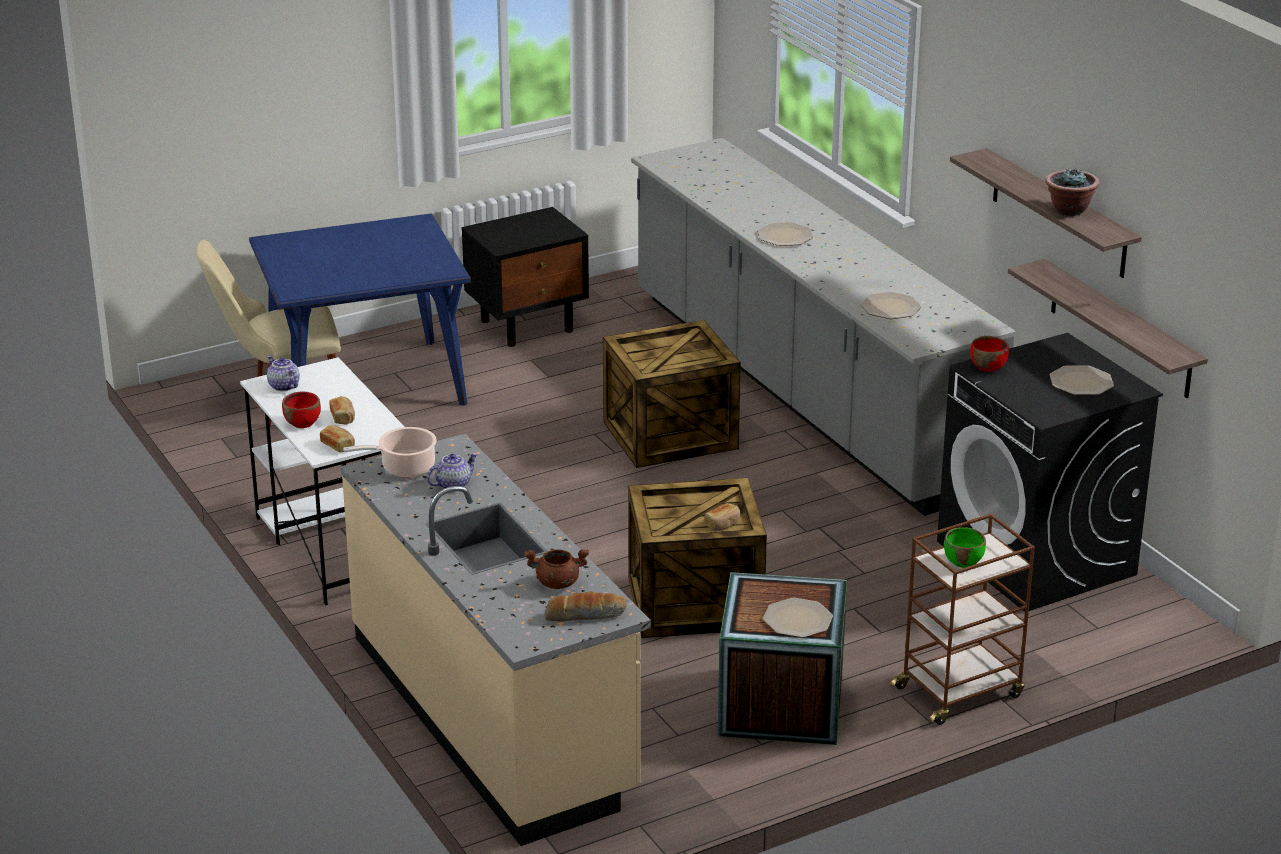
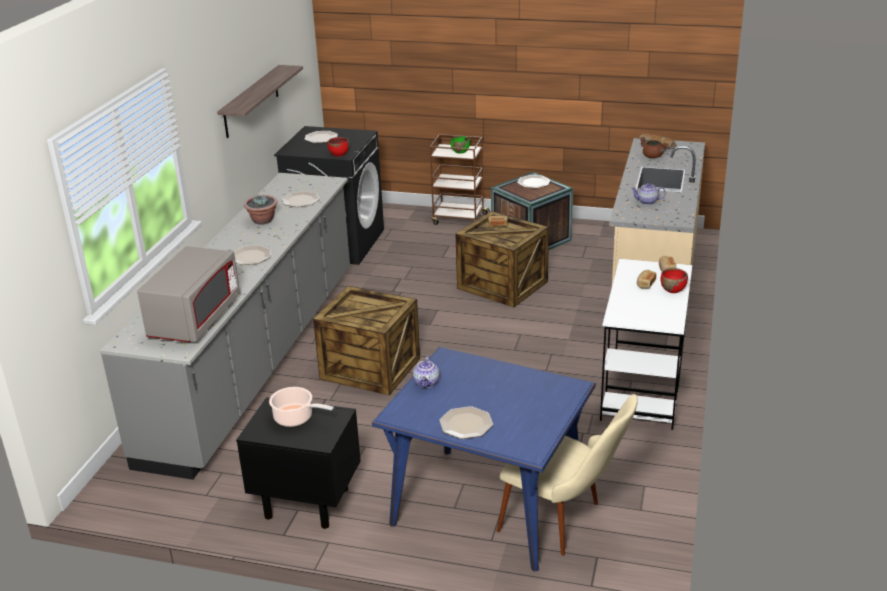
camera: 135 degrees left, 0 degrees up
teapot [267,355,300,391] -> teapot moved to [413,356,440,388]
cooking pot [343,427,437,478] -> cooking pot moved to [269,387,334,427]
shelf [1008,259,1208,398] -> none
potted plant [1045,167,1100,216] -> potted plant moved to [244,195,277,225]
none -> grey microwave [137,246,240,342]
none -> plate [439,406,493,439]

